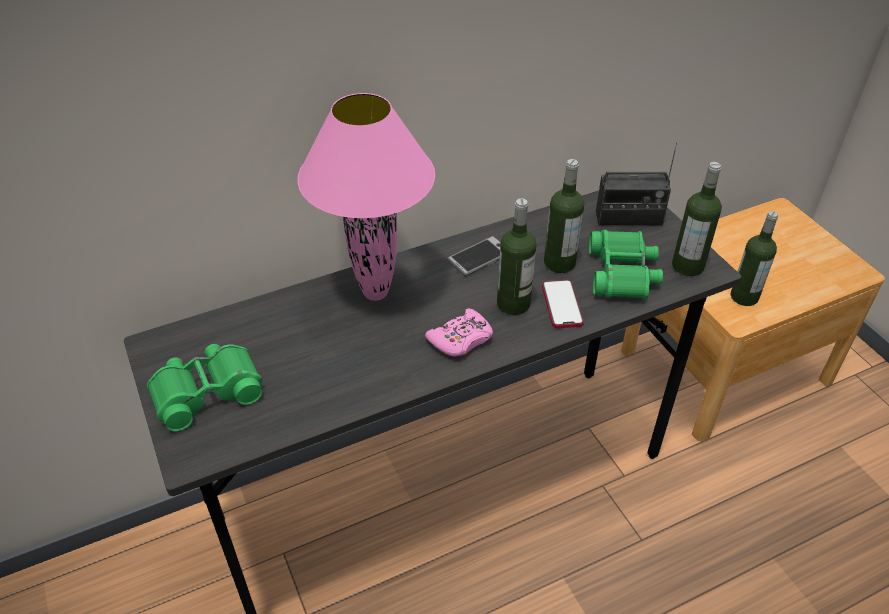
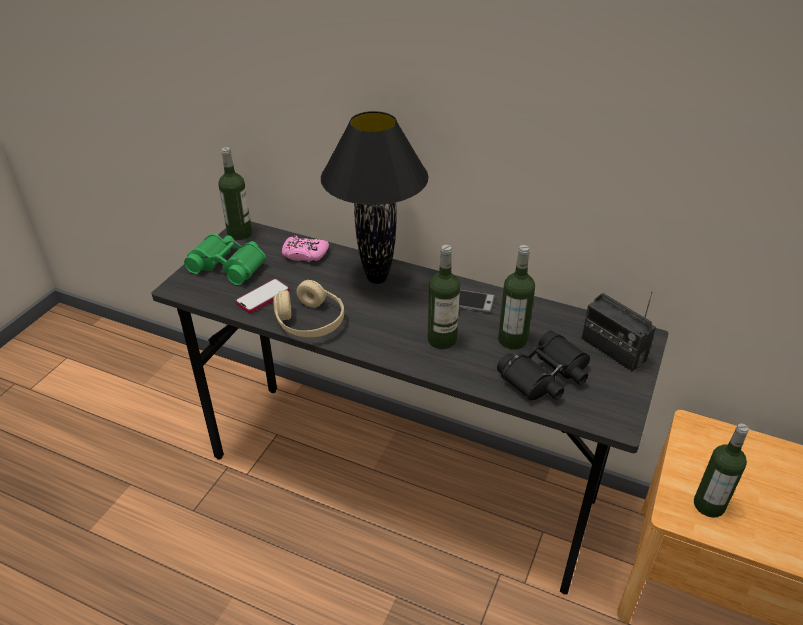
camera: 50 degrees right, 5 degrees down
pink table lamp [297,93,435,301] -> black table lamp [321,111,428,284]
pink game controller [425,308,493,357] -> pink game controller moved to [282,236,329,262]
phone [542,280,584,328] -> phone moved to [235,278,290,313]
green binoculars [589,230,663,299] -> black binoculars [497,331,590,400]
bottle [672,162,722,276] -> bottle moved to [218,147,252,240]
none -> beige headphones [273,280,344,337]

